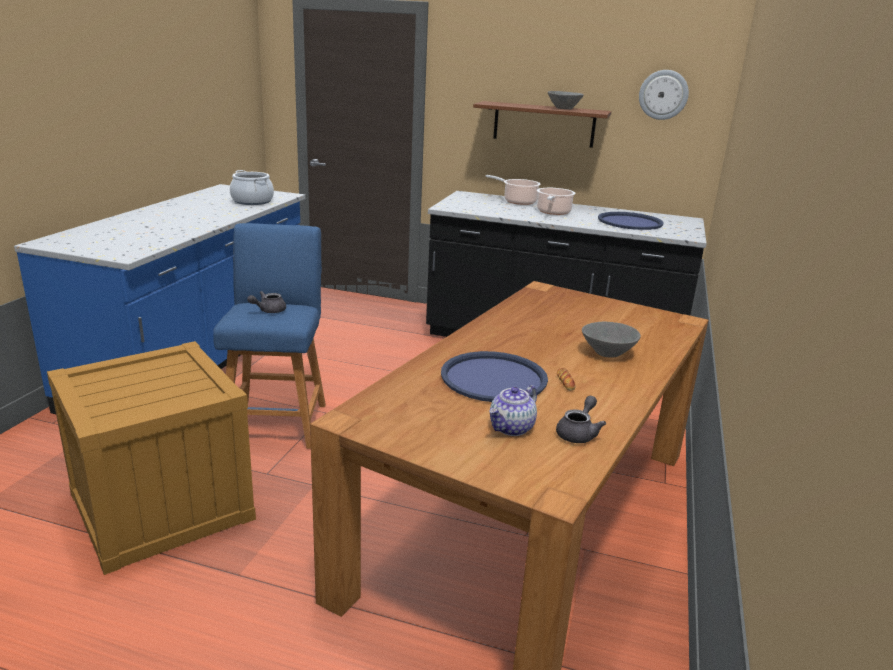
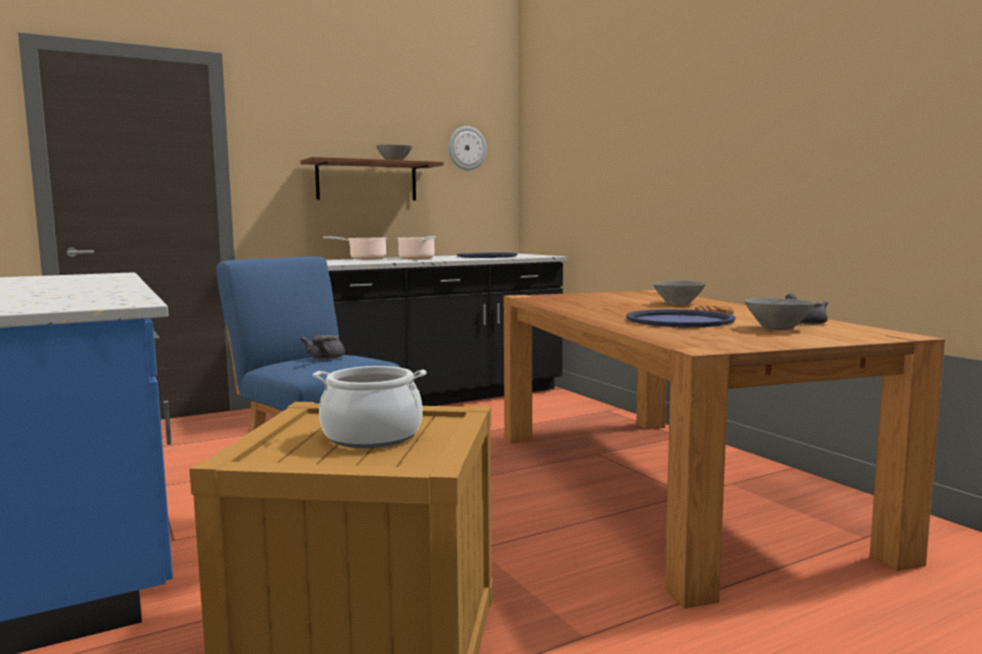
camera: 45 degrees left, 15 degrees down
cooking pot [230,170,274,205] -> cooking pot moved to [313,366,427,448]
teapot [489,385,537,436] -> grey bowl [745,298,815,330]

